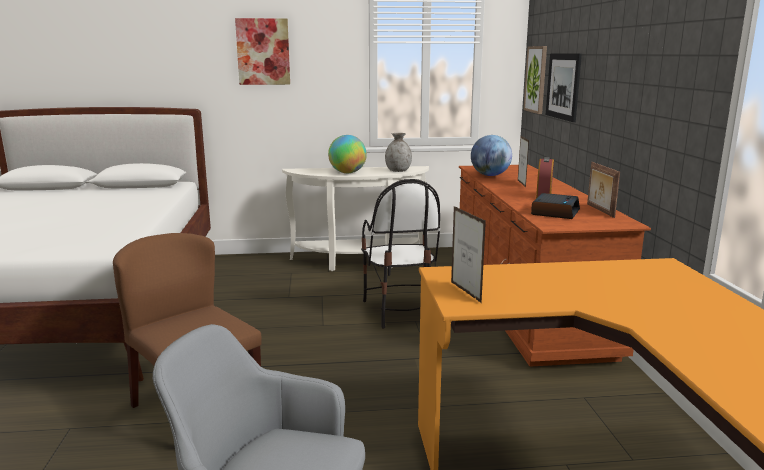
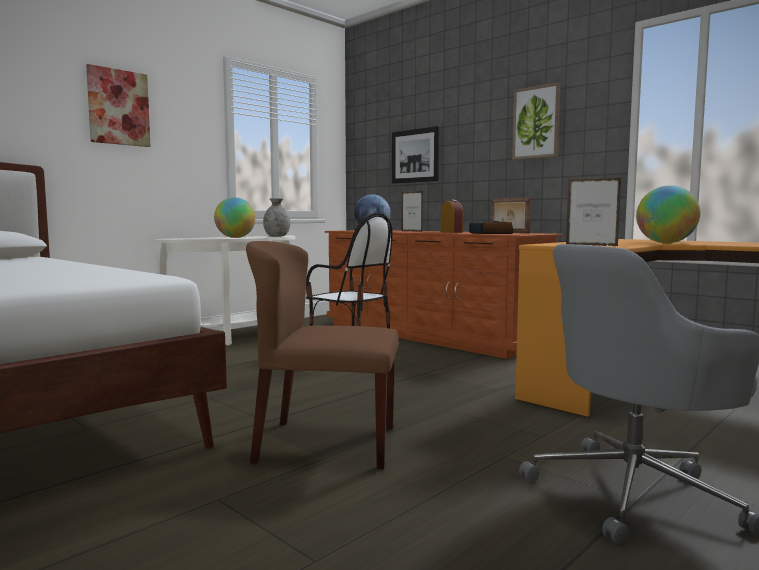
camera: 40 degrees left, 10 degrees down
picture [523,46,547,114] -> picture moved to [512,82,561,160]
none -> globe [636,185,700,243]

